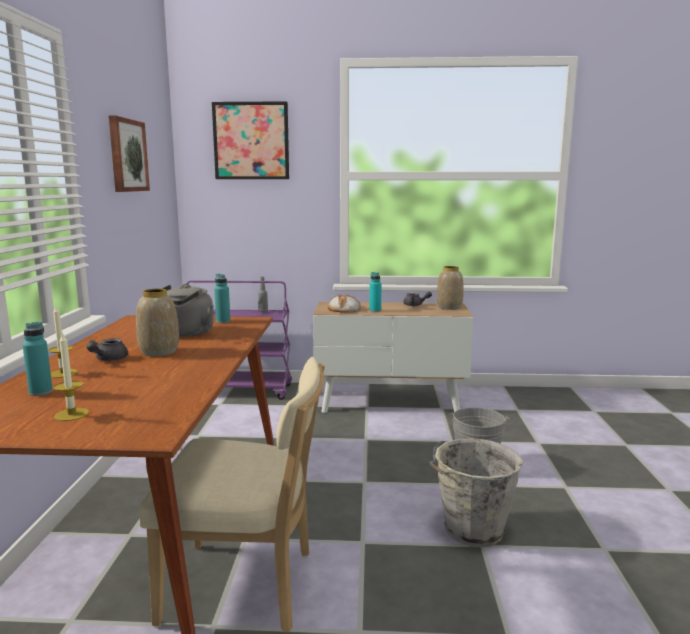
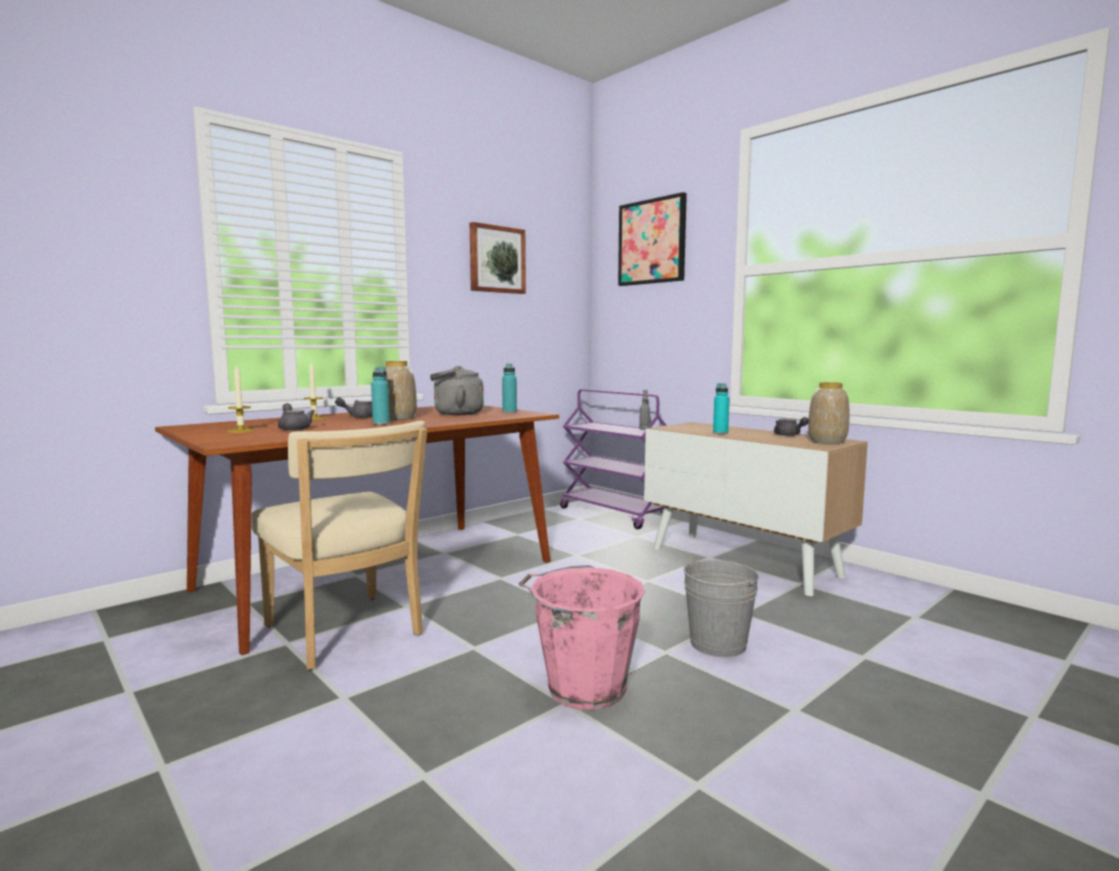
camera: 45 degrees right, 5 degrees down
turquoise bottle [22,322,53,396] -> turquoise bottle moved to [371,367,390,425]
bread [328,294,361,313] -> none
grey bucket [430,438,523,547] -> pink bucket [519,565,645,710]
none -> grey teapot [278,403,315,431]

